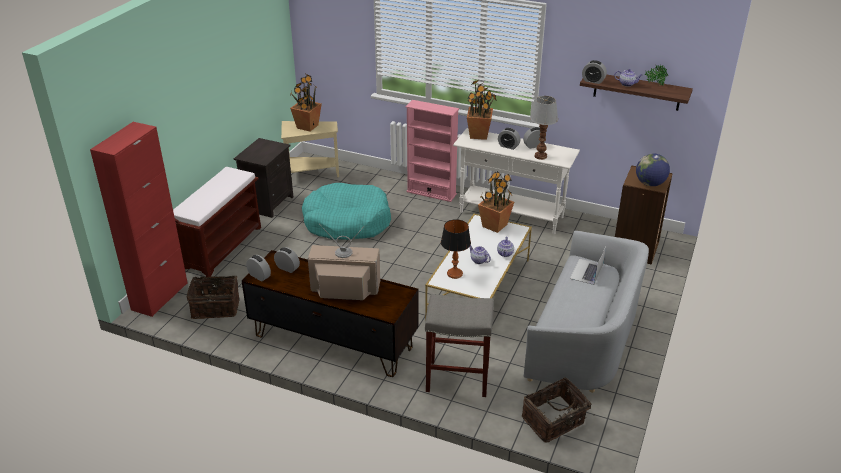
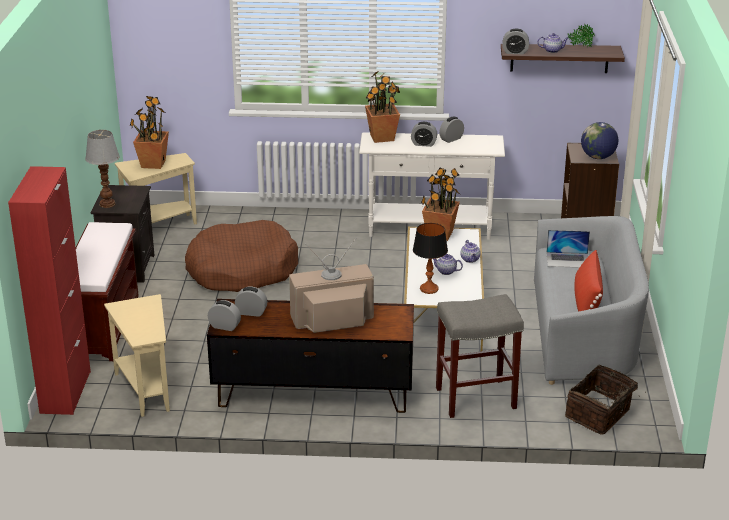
camera: 20 degrees left, 5 degrees down
basket [186,273,240,319] -> beige side table [104,294,170,417]
turquoise dog bed [302,183,391,240] -> brown dog bed [185,220,298,292]
pink bookcase [406,100,459,202] -> none
table lamp [530,96,558,160] -> table lamp moved to [85,130,120,208]
laptop [570,247,606,285] -> laptop turned 90 degrees counterclockwise [546,230,590,268]
none -> red pillow [574,250,603,311]

